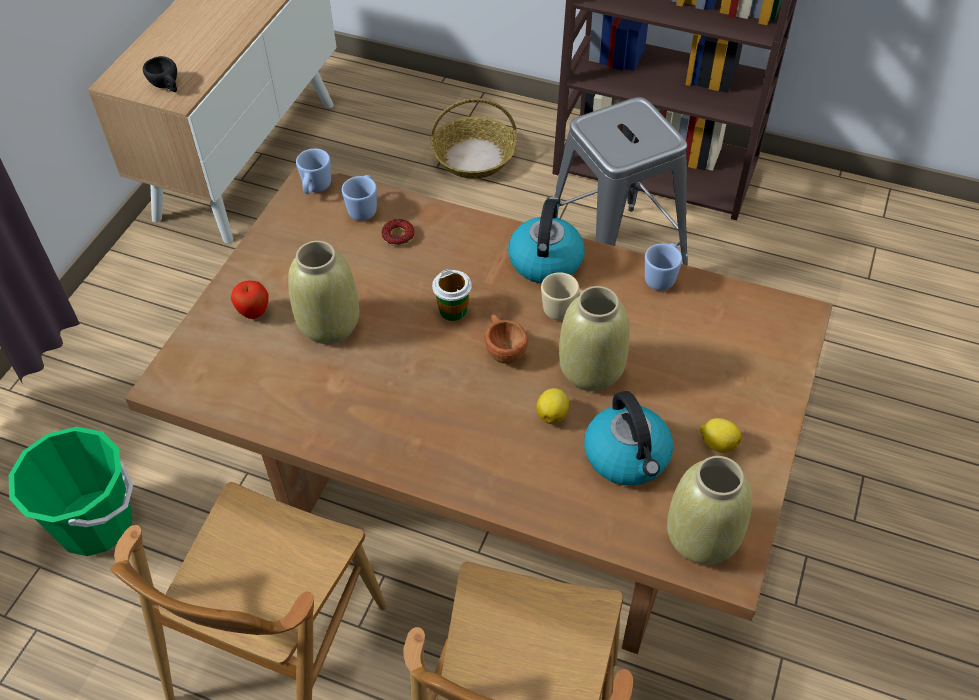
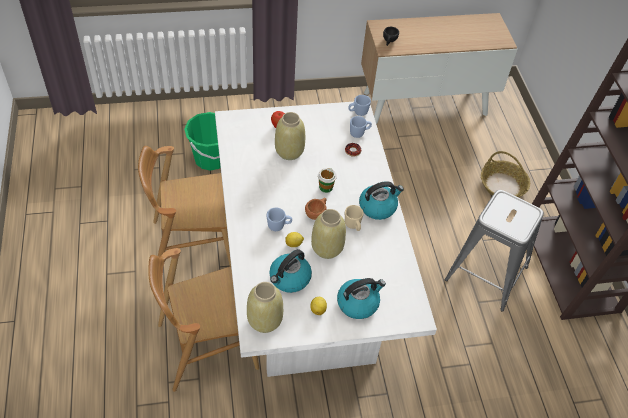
camera: 55 degrees right, 0 degrees up
brown dining table [125,166,833,654] -> white dining table [215,102,437,377]
blue mug [645,243,682,291] -> blue mug moved to [267,207,292,231]
none -> kettle [337,278,386,319]

